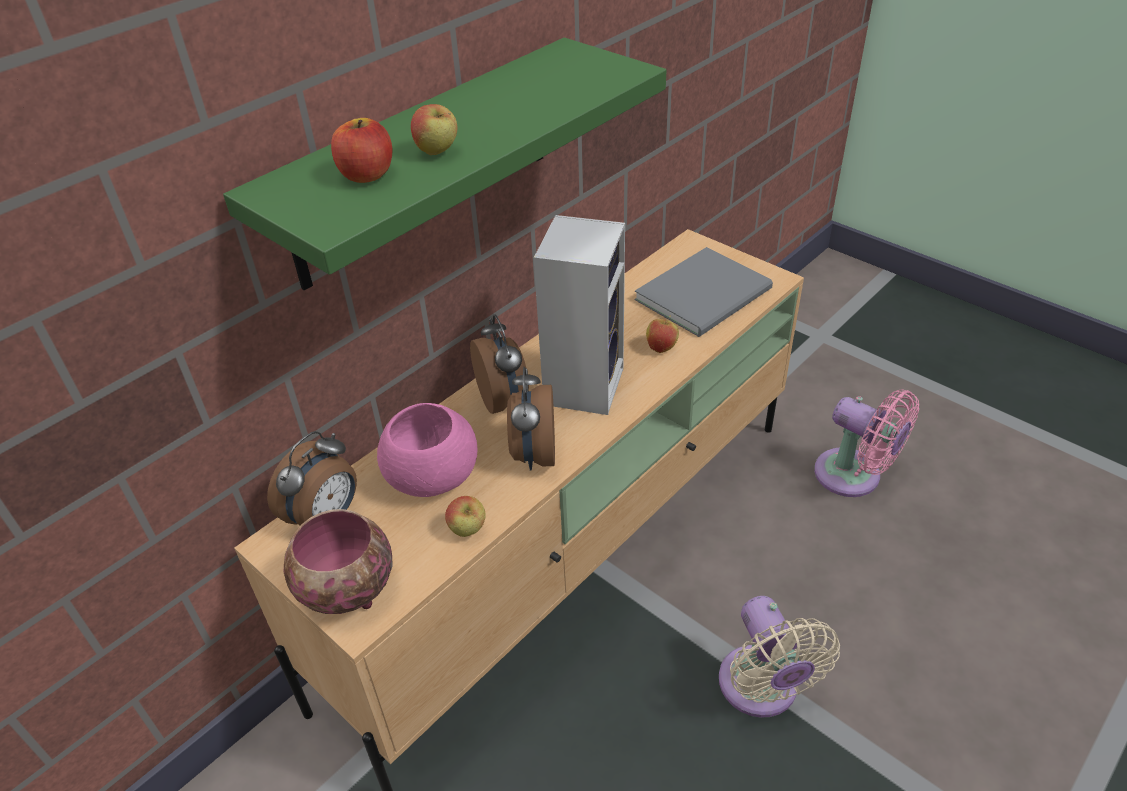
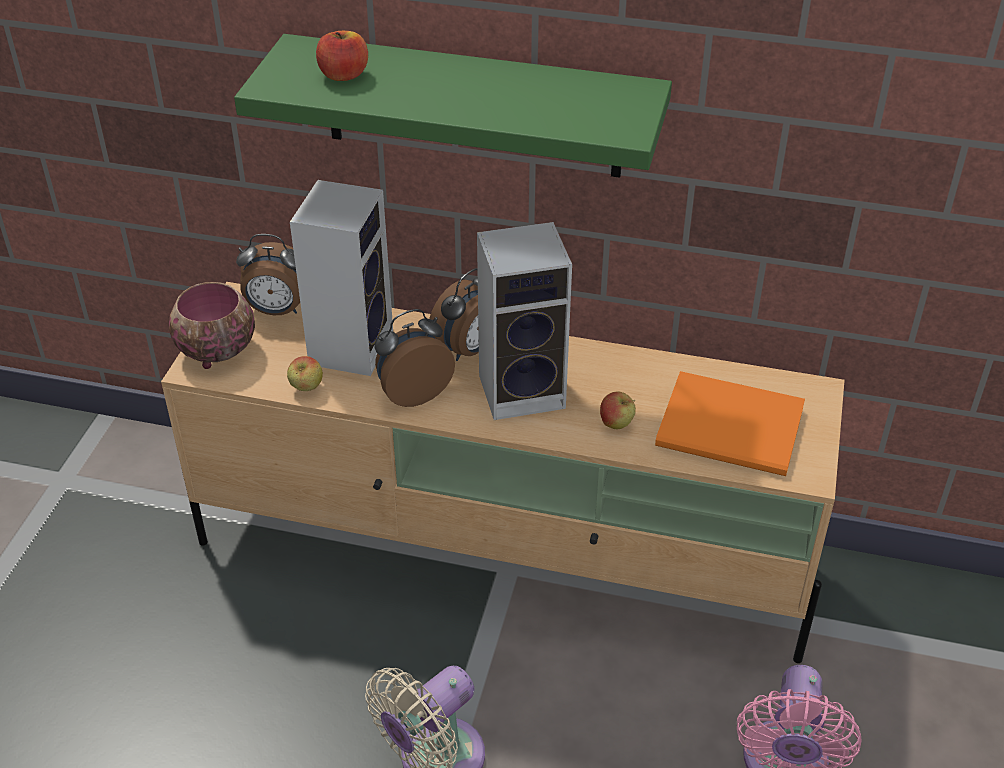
camera: 60 degrees right, 0 degrees up
pink bowl [377,403,478,497] -> speaker [290,180,393,376]
apple [411,104,457,155] -> none
grey book [635,247,773,337] -> orange book [655,371,805,476]

